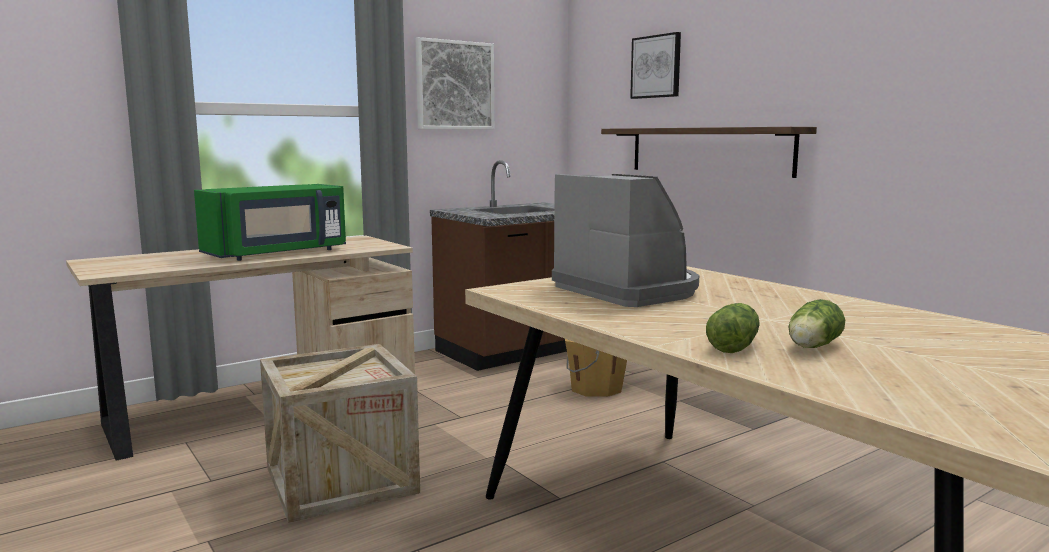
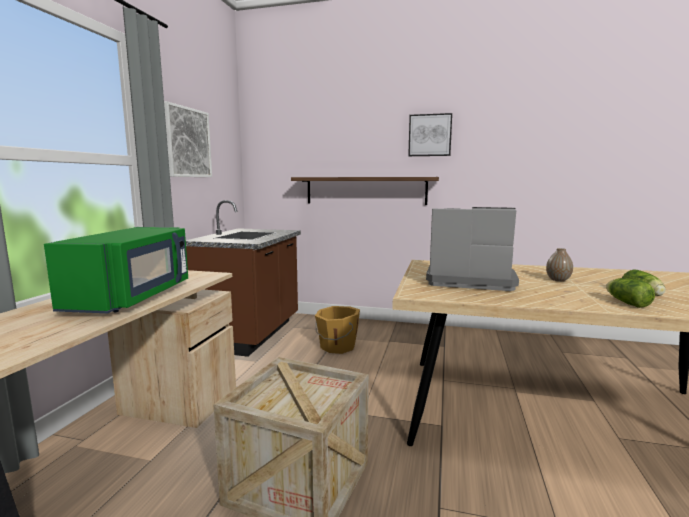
camera: 40 degrees left, 0 degrees up
picture [630,32,681,99] -> picture moved to [408,113,452,156]
none -> vase [546,248,573,281]

